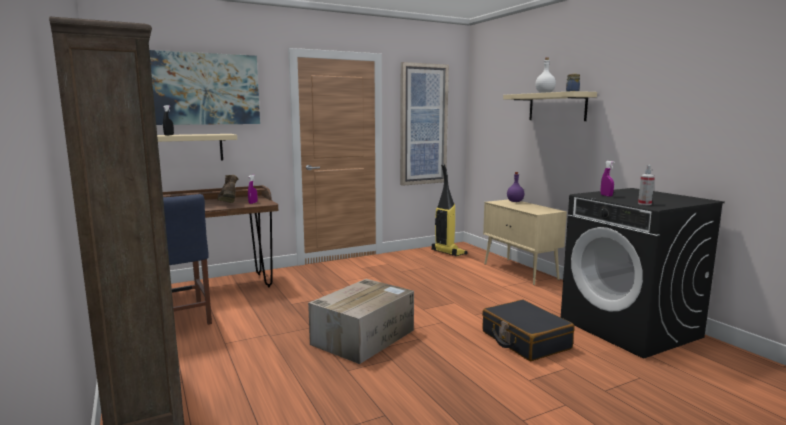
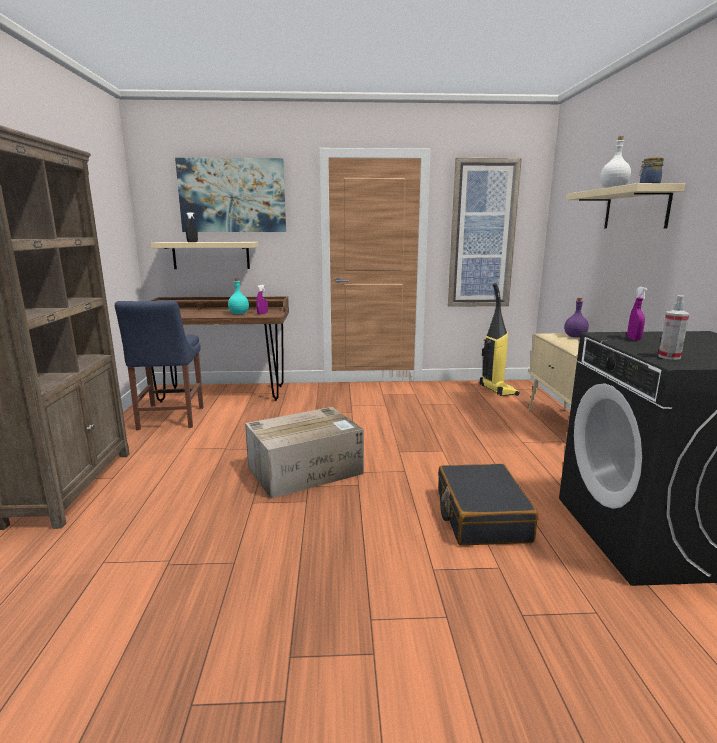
camera: 25 degrees right, 5 degrees up
brown boot [217,175,239,203] -> turquoise bottle [228,278,249,314]

